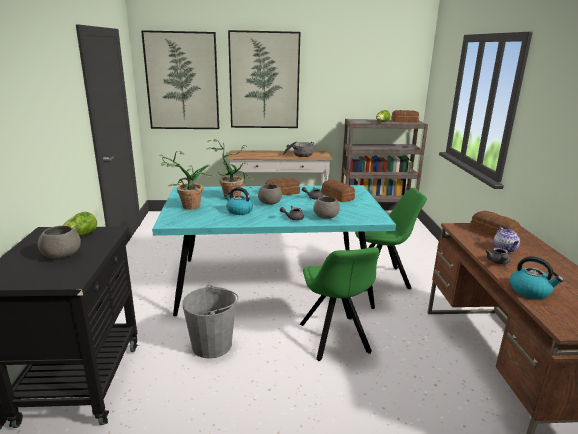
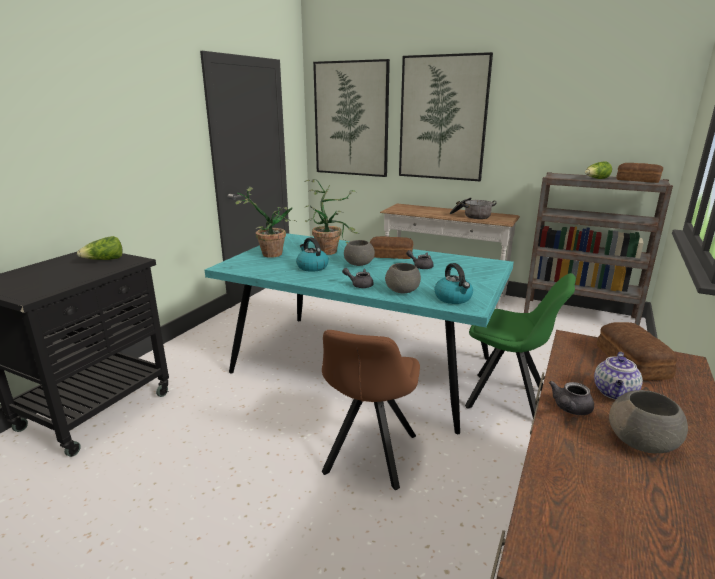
camera: 30 degrees right, 0 degrees up
grey bowl [38,226,81,259] -> grey bowl moved to [609,390,688,453]
grey bucket [182,285,238,359] -> none
green chair [300,247,379,361] -> brown chair [322,330,420,490]
bread [321,180,355,202] -> none
kettle [510,256,564,299] -> kettle moved to [434,263,473,304]

